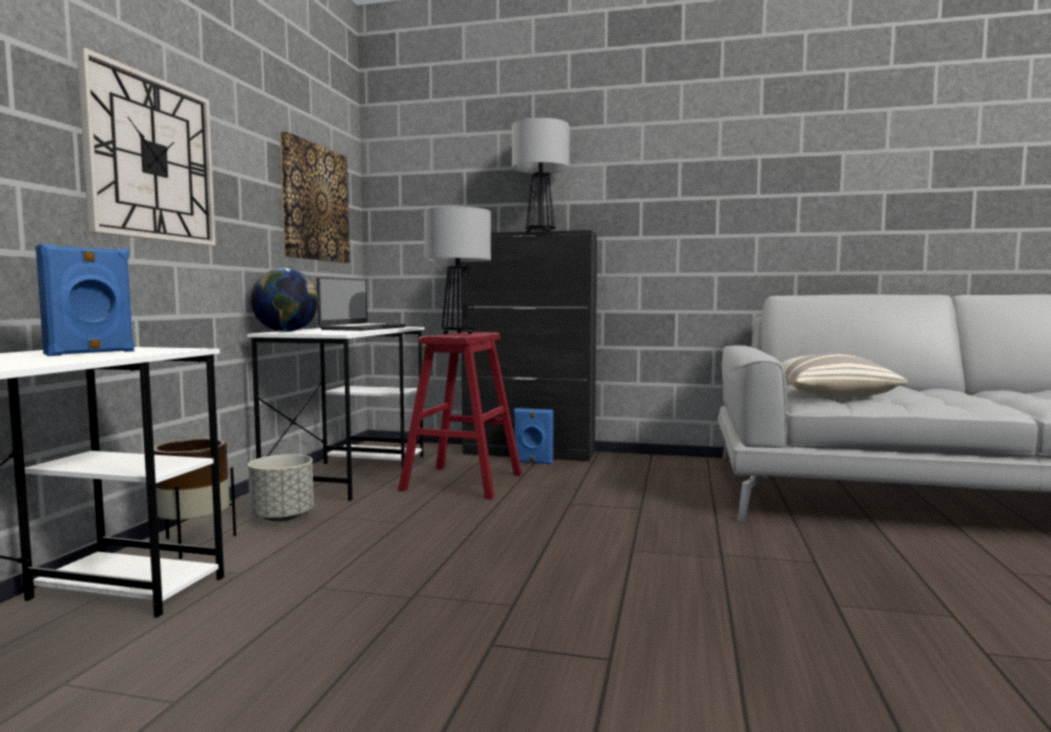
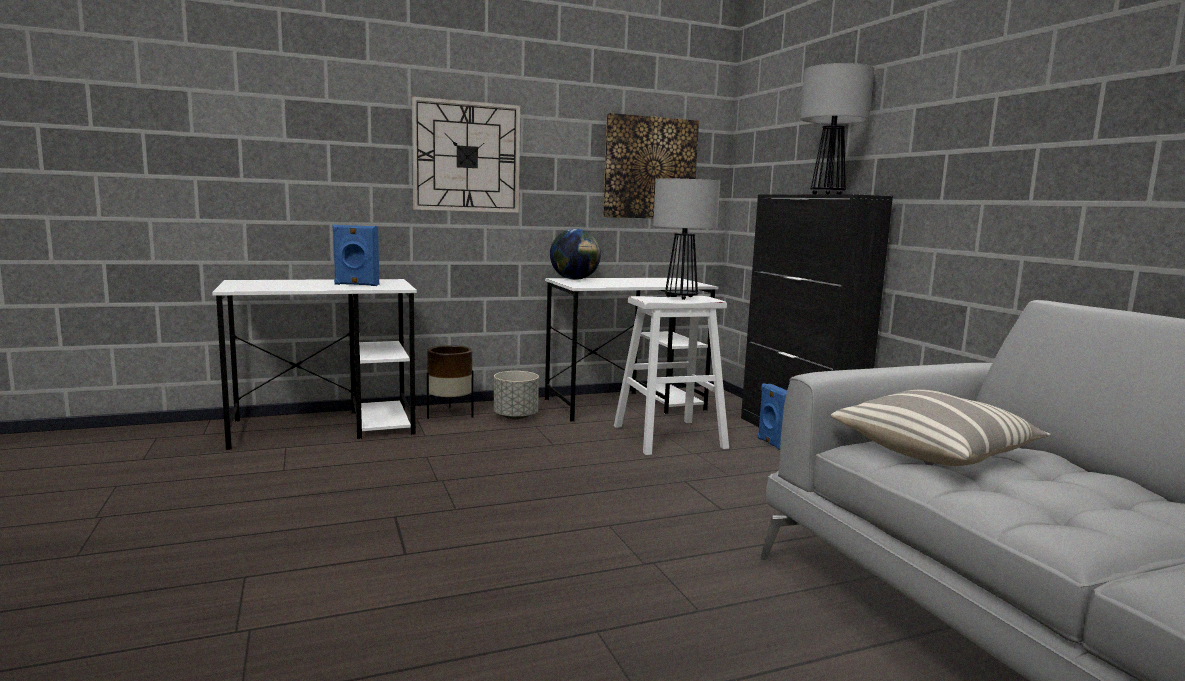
camera: 55 degrees right, 5 degrees up
laptop [317,277,406,331] -> none
red stool [398,332,522,499] -> white stool [614,296,729,455]

